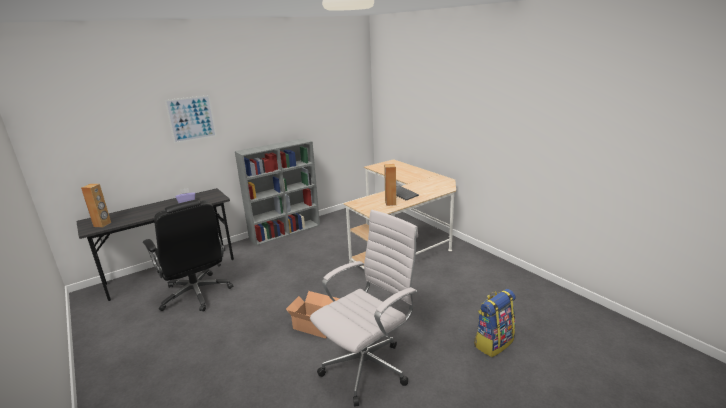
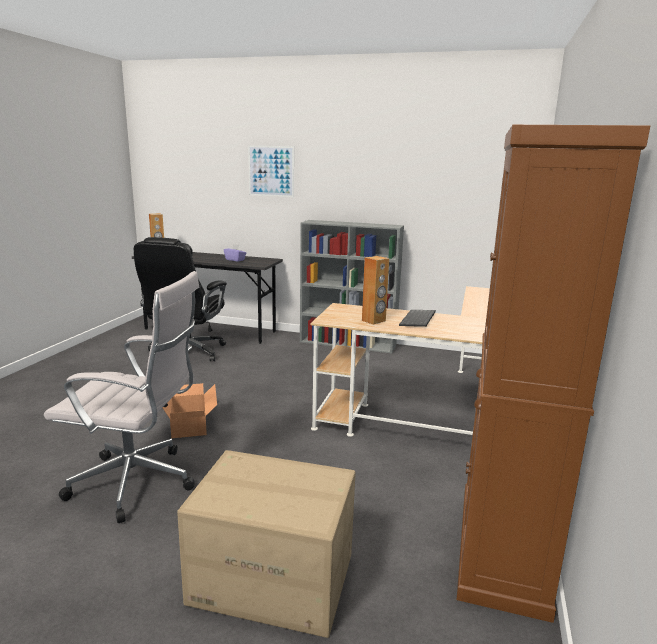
camera: 50 degrees right, 5 degrees down
backpack [474,289,516,357] -> cardboard box [177,450,356,638]
none -> brown cabinet [457,125,650,623]

